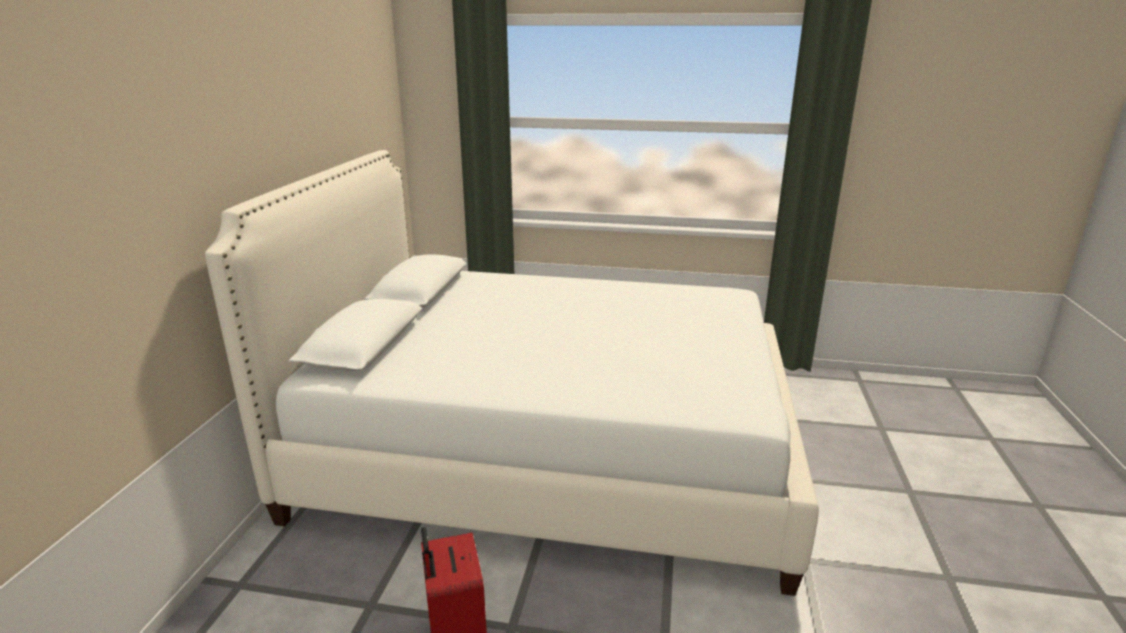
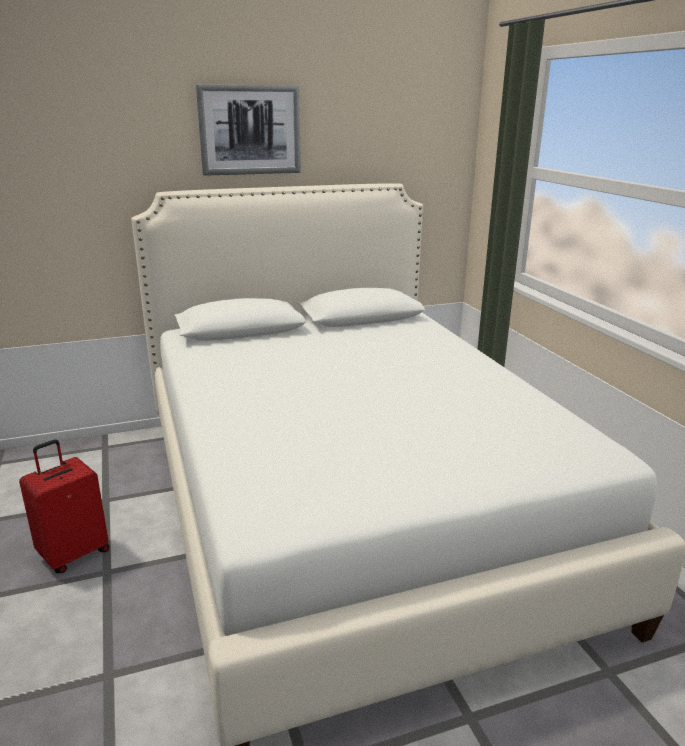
camera: 60 degrees right, 0 degrees up
none -> picture [196,84,301,176]

